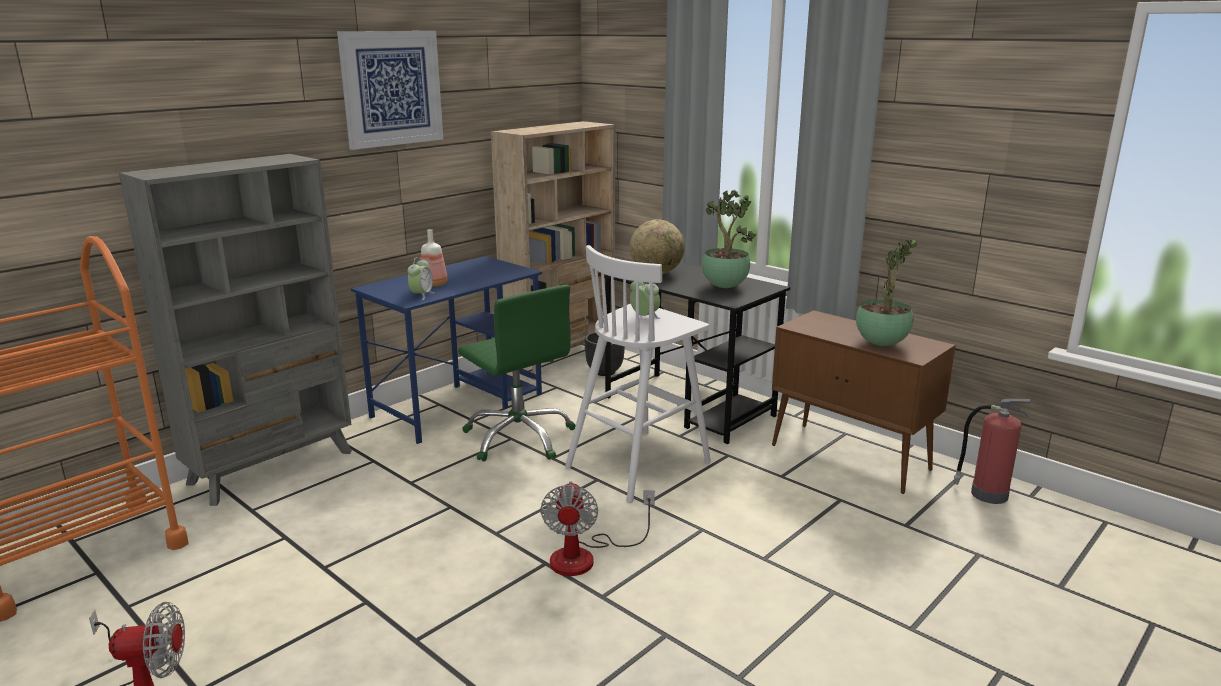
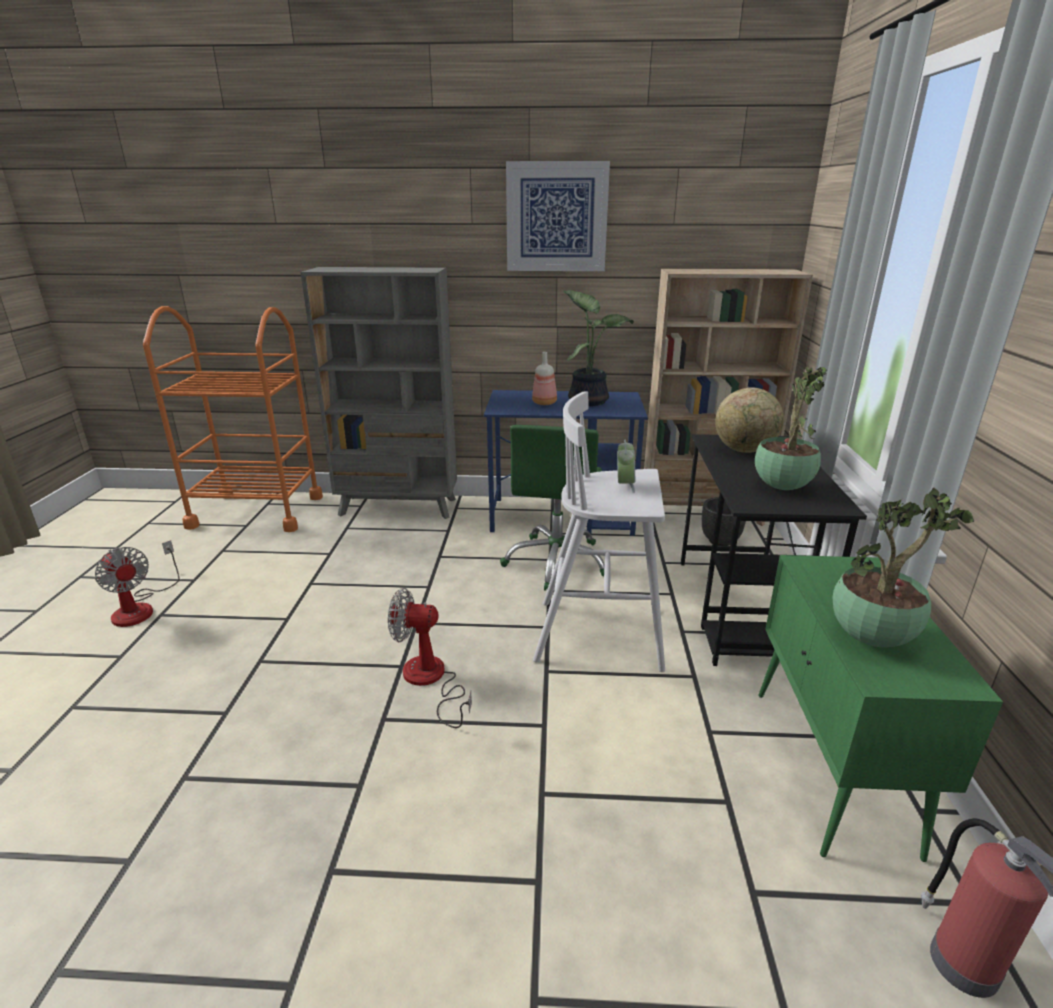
camera: 50 degrees right, 5 degrees up
alarm clock [407,257,434,300] -> none
fan [540,481,655,576] -> fan turned 45 degrees clockwise [388,588,472,728]
brown cabinet [772,310,956,494] -> green cabinet [758,555,1003,862]
none -> potted plant [563,290,634,406]

